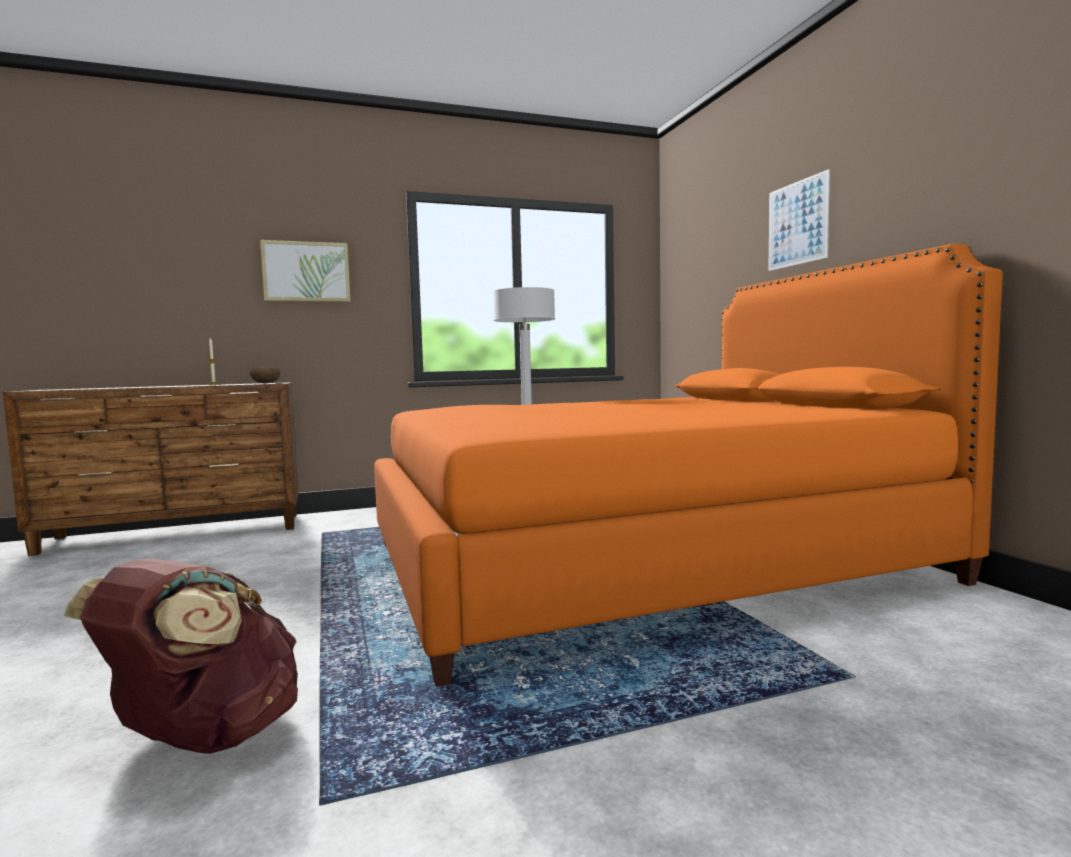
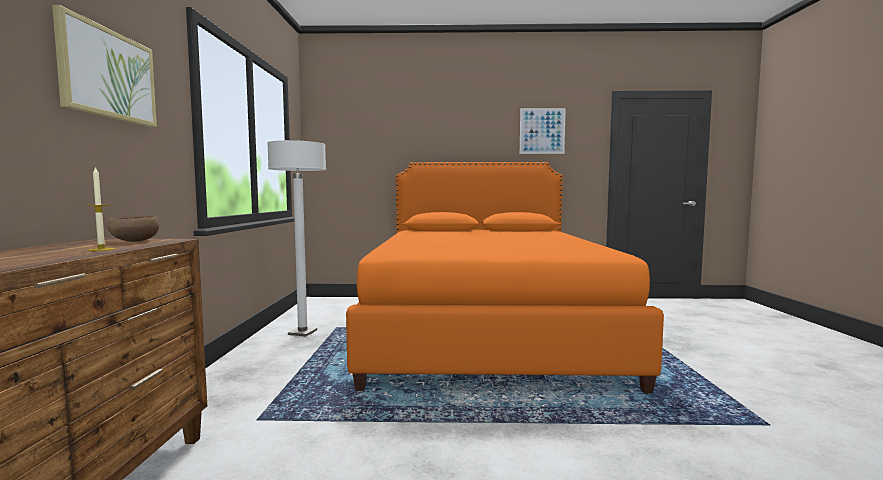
camera: 70 degrees left, 0 degrees up
brown backpack [64,559,298,754] -> none
picture [768,169,830,271] -> picture moved to [520,108,566,154]

